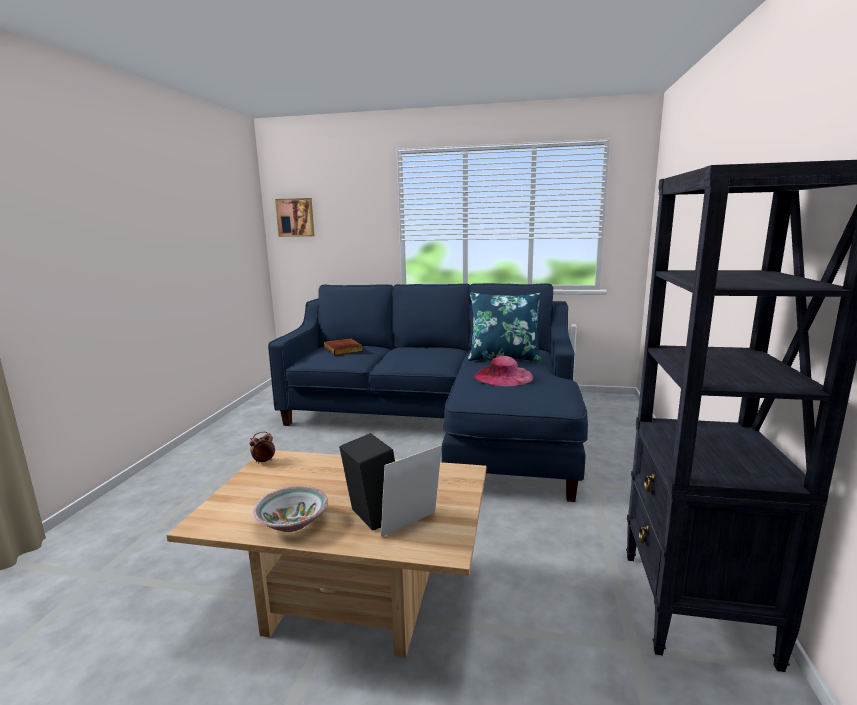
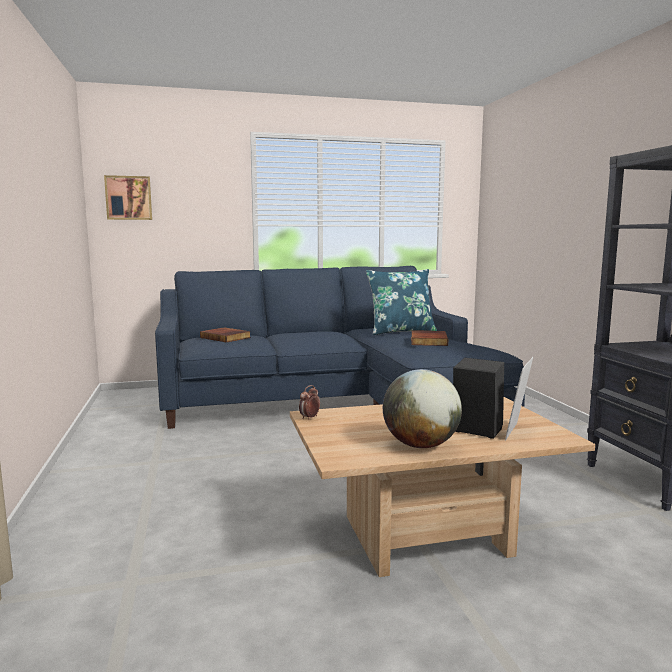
camera: 25 degrees left, 5 degrees down
bowl [253,486,328,532] -> globe [383,369,462,448]
pink hat [474,356,533,386] -> book [411,330,448,346]

